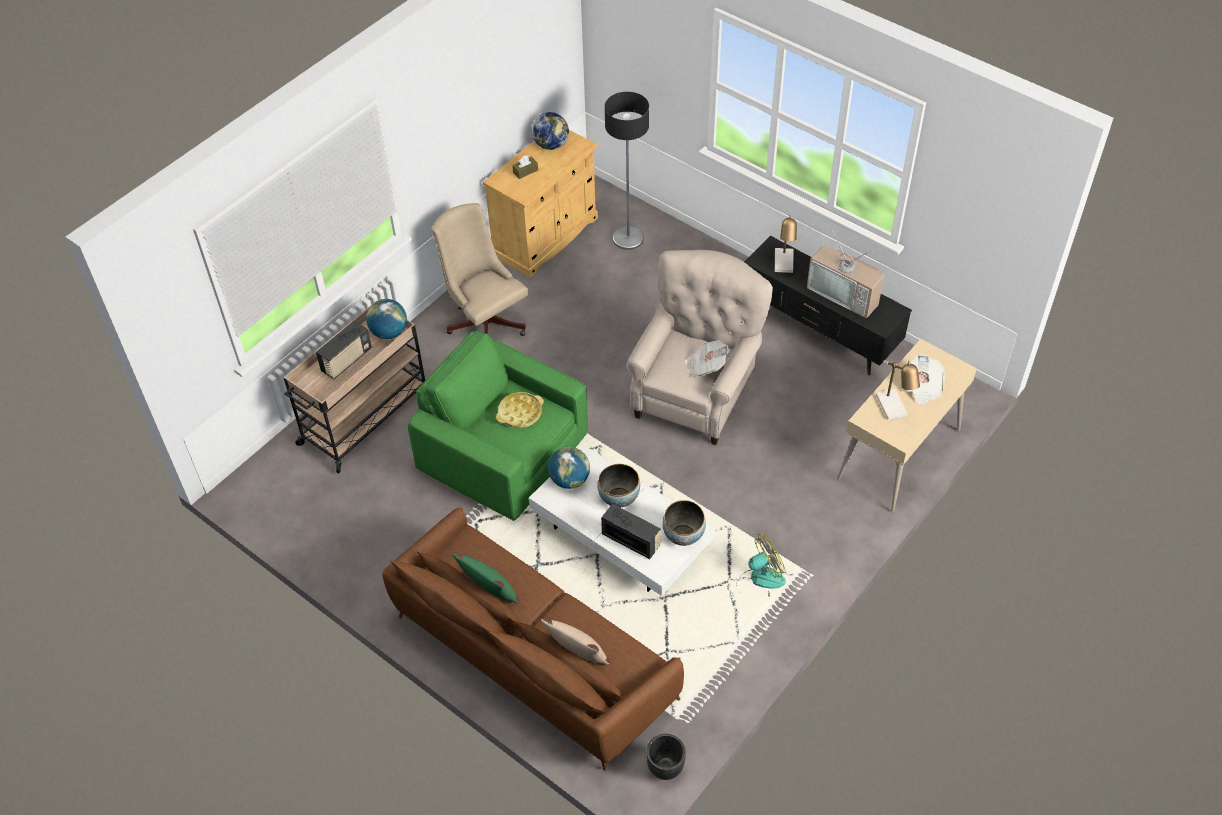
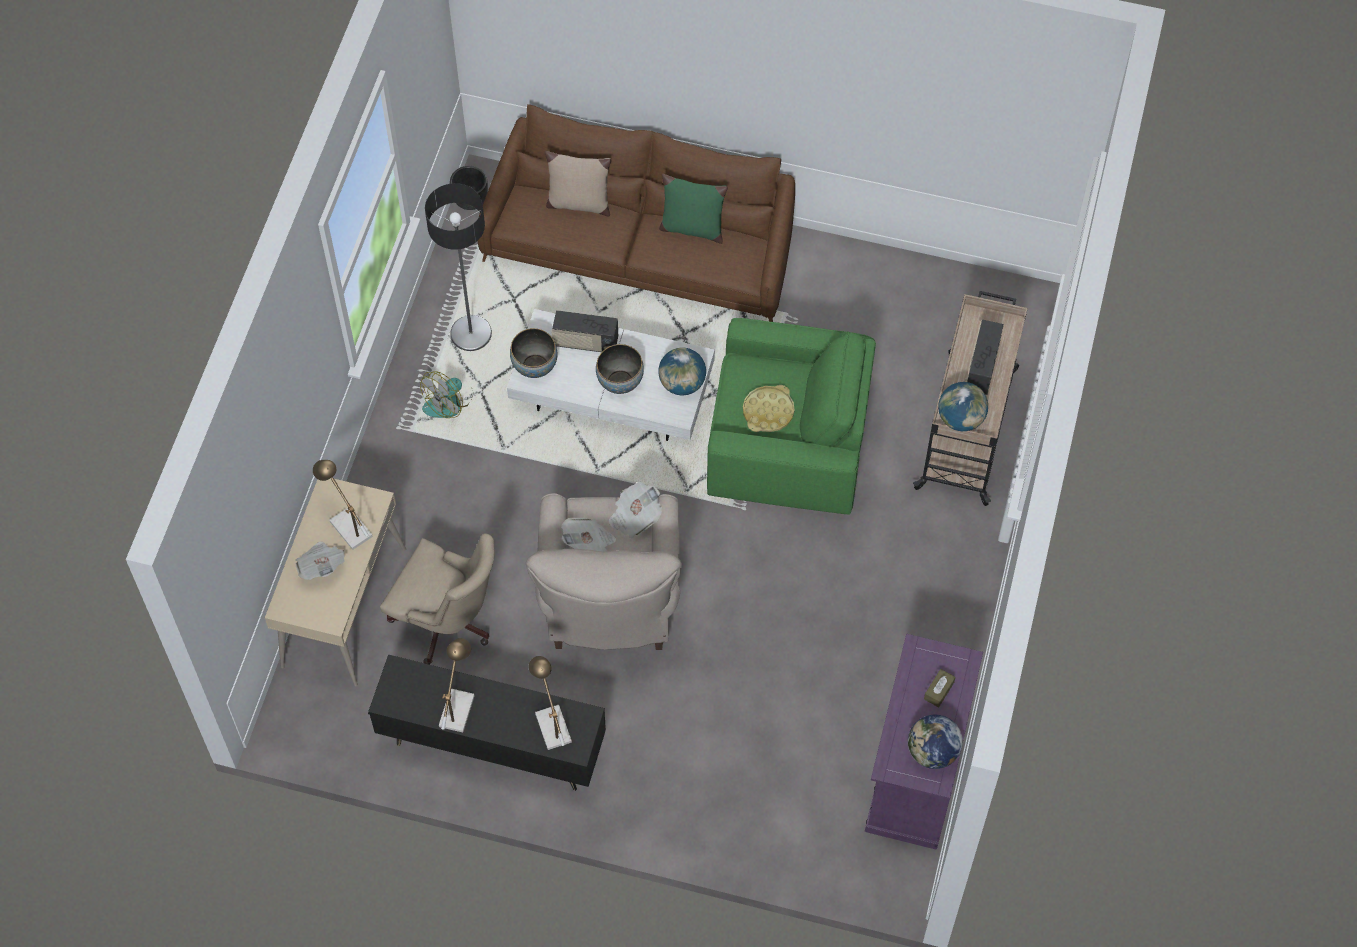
camera: 155 degrees right, 10 degrees up
beige office chair [431,203,528,336] -> beige office chair moved to [380,533,495,665]
beige cabinet [483,130,598,277] -> purple cabinet [865,634,983,850]
floor lamp [605,92,649,250] -> floor lamp moved to [425,183,492,351]
television [807,231,884,318] -> table lamp [439,638,475,733]
none -> newspaper [608,482,662,538]

